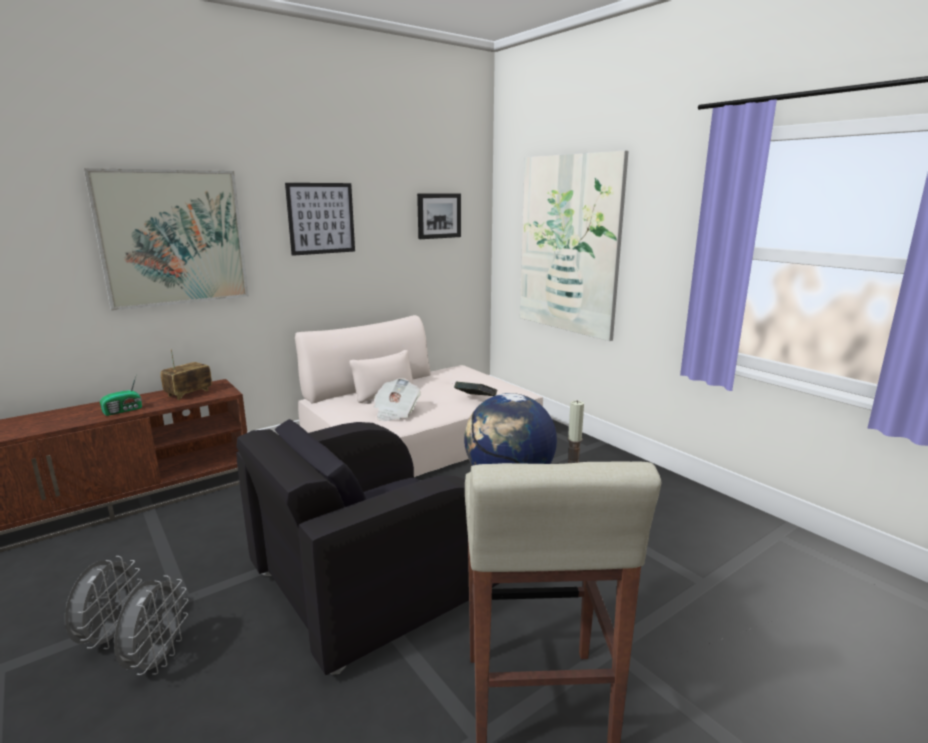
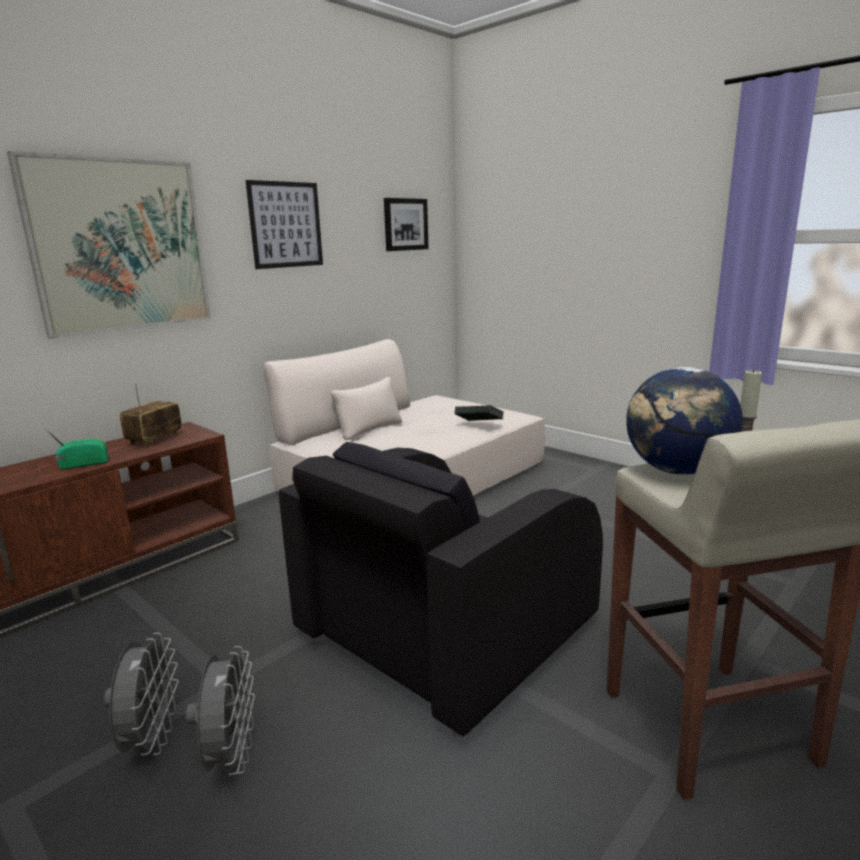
camera: 10 degrees left, 0 degrees up
radio [100,373,142,416] -> radio turned 150 degrees counterclockwise [46,429,108,469]
newspaper [374,378,421,421] -> none
picture [520,150,629,341] -> none

